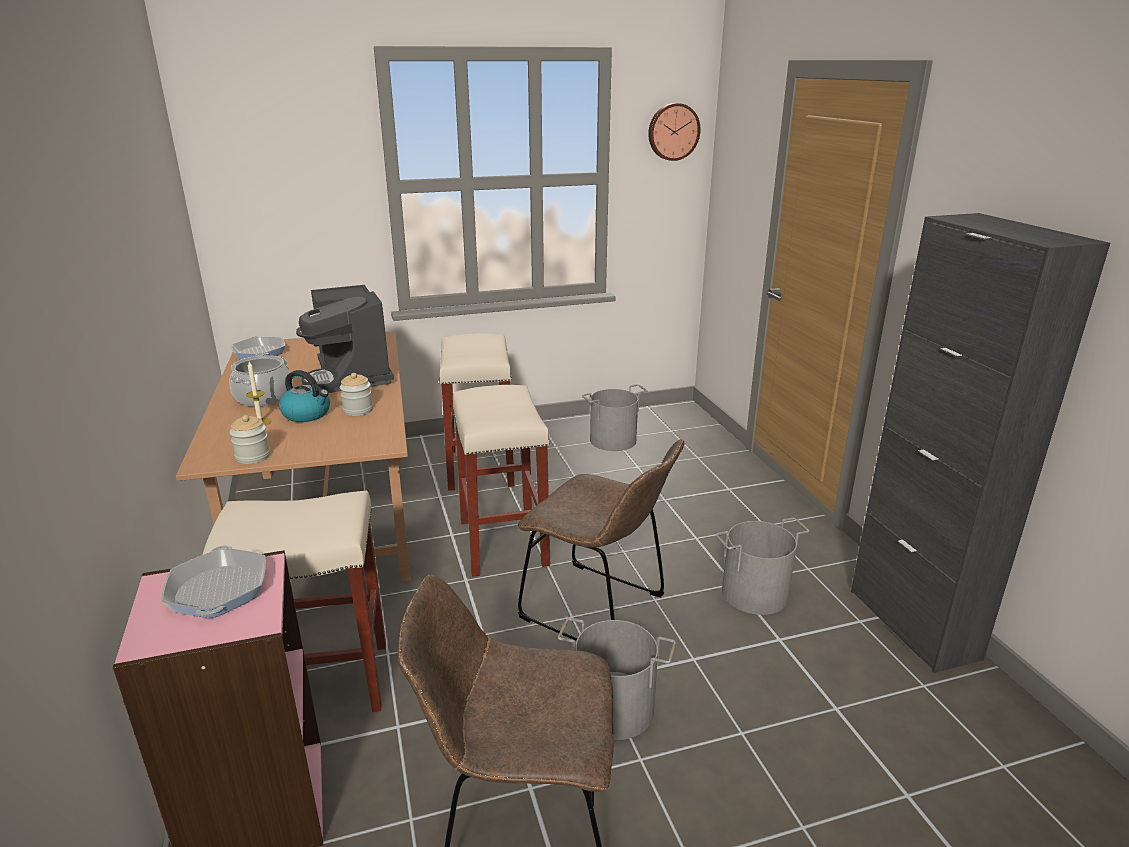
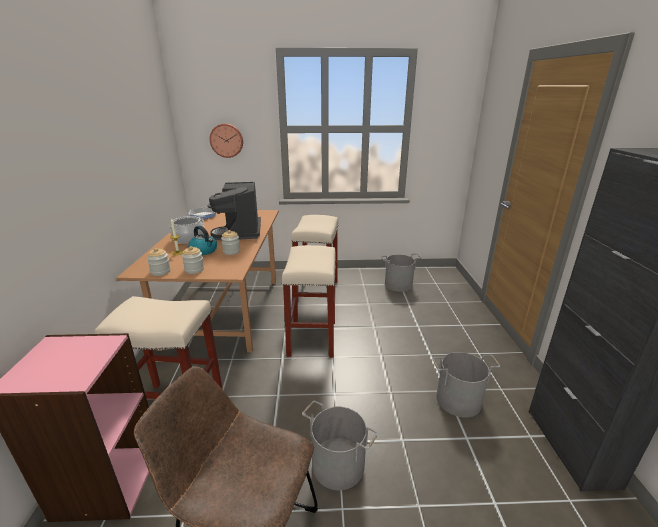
camera: 15 degrees right, 0 degrees up
frying pan [161,545,266,618] -> none
brown chair [517,439,685,641] -> none
wall clock [648,103,701,161] -> wall clock moved to [210,124,243,158]
none -> jar [182,246,204,274]

